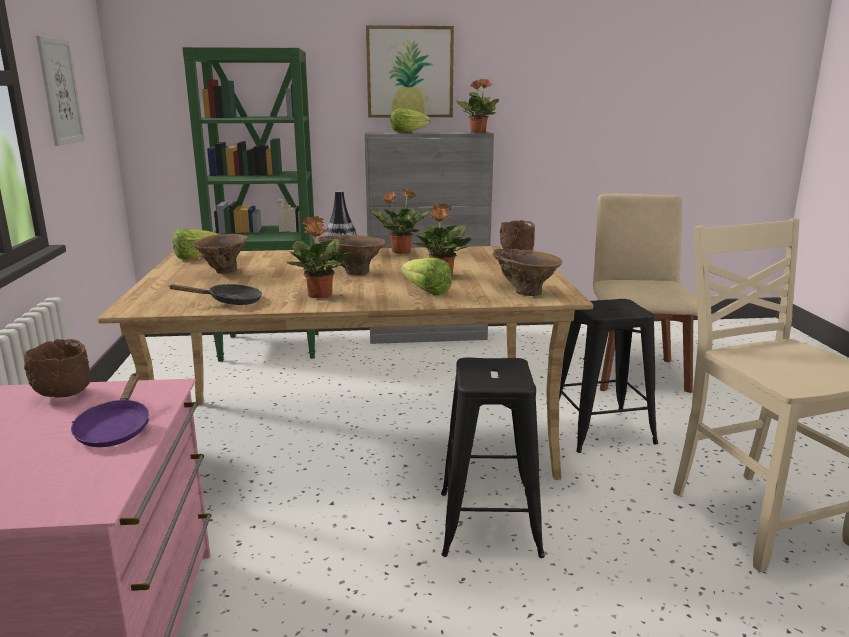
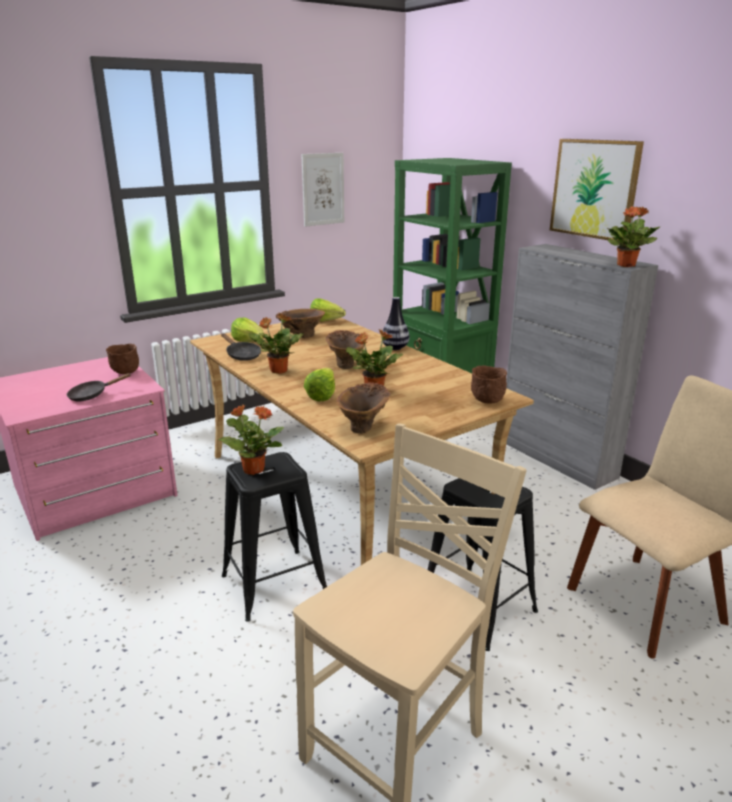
camera: 60 degrees right, 5 degrees up
purple frying pan [71,373,149,447] -> black frying pan [67,373,131,401]
potted plant [371,189,429,254] -> potted plant moved to [219,404,284,475]
lettuce [390,108,431,133] -> lettuce moved to [231,318,264,342]

